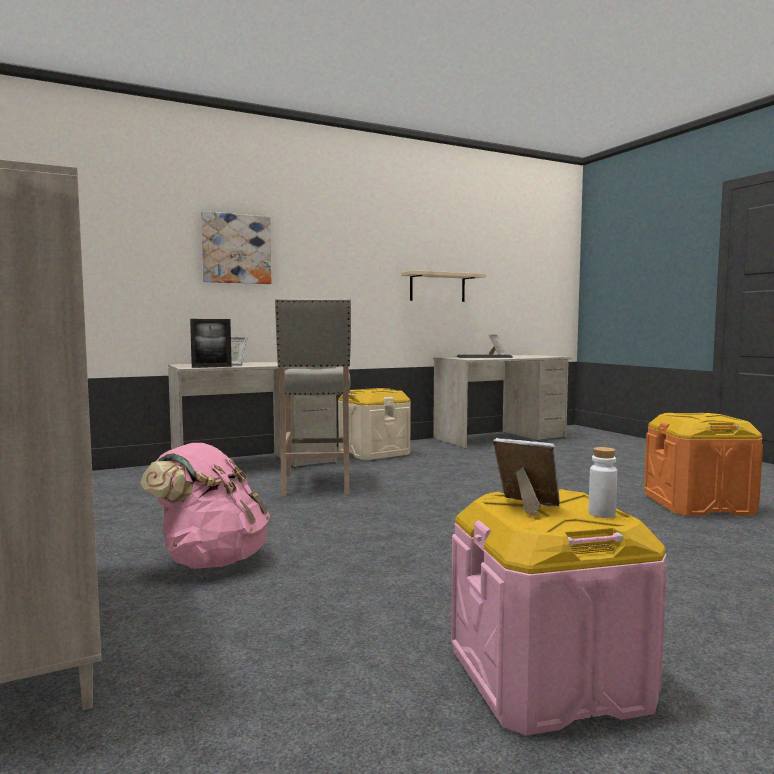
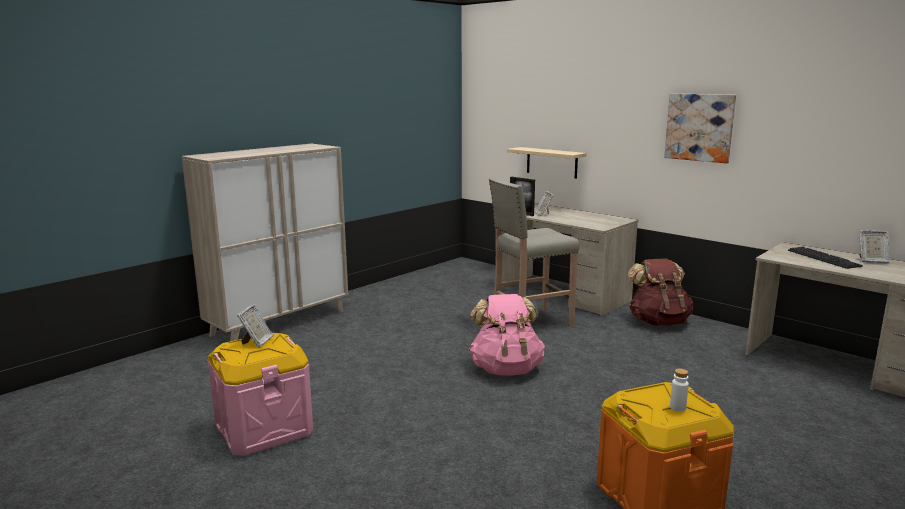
camera: 70 degrees right, 10 degrees up
pink backpack [140,443,270,568] -> pink backpack moved to [469,294,545,375]
picture [201,211,271,284] -> picture moved to [664,94,736,163]
beige storage box [338,388,411,460] -> brown backpack [627,259,693,325]
beige shelf [401,270,486,302] -> beige shelf moved to [507,147,587,179]
white bottle [589,447,617,518] -> white bottle moved to [670,368,689,411]

